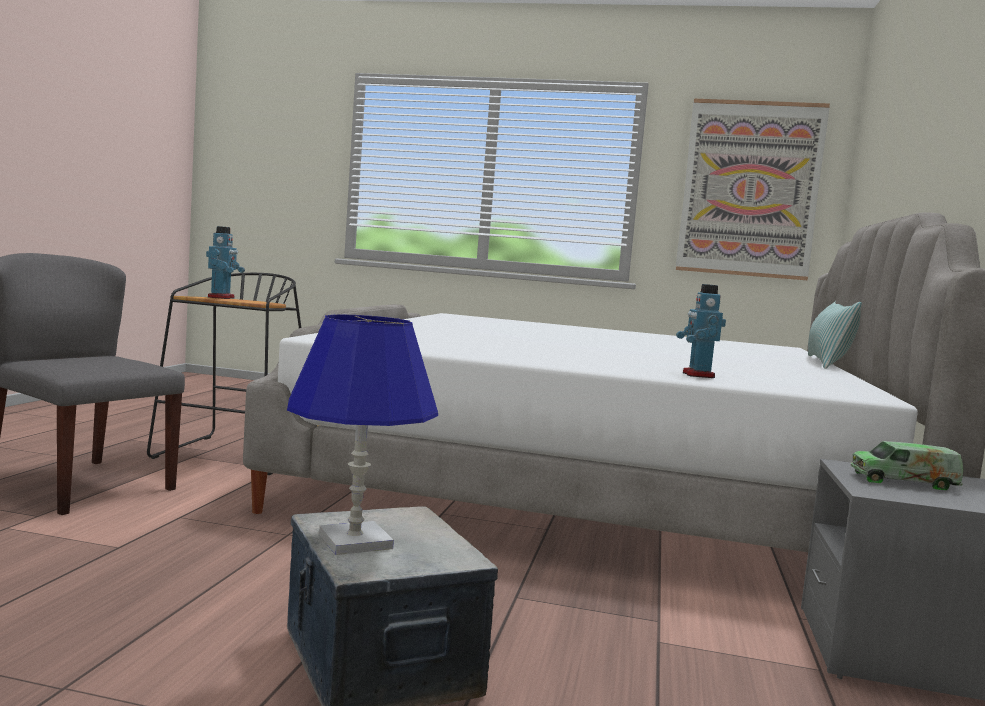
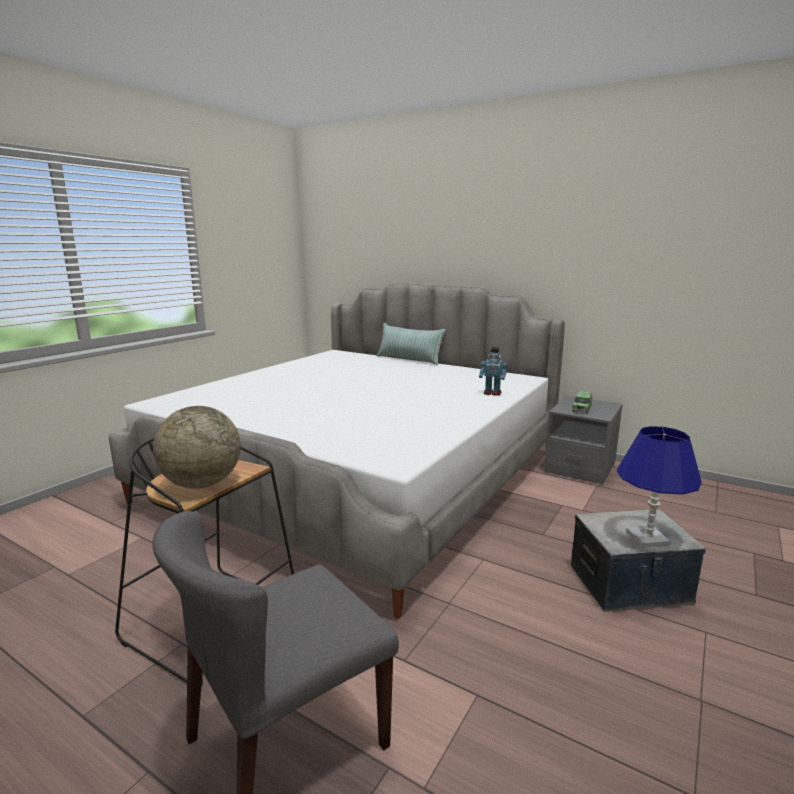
camera: 70 degrees left, 10 degrees up
toy robot [206,226,245,299] -> globe [153,406,241,489]
picture [676,99,830,280] -> none

